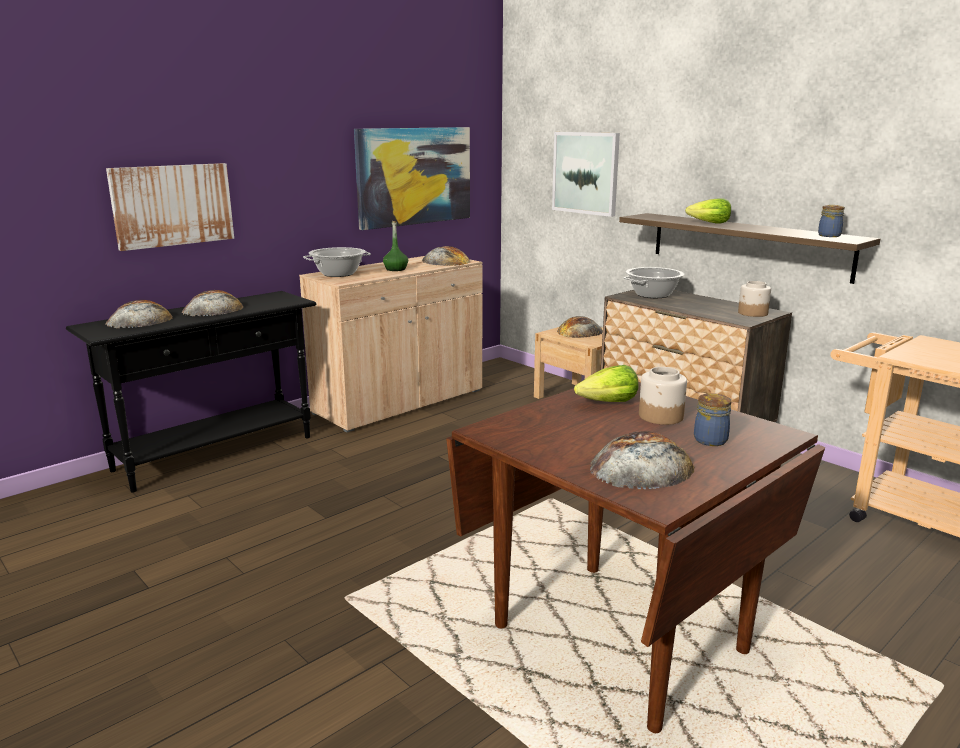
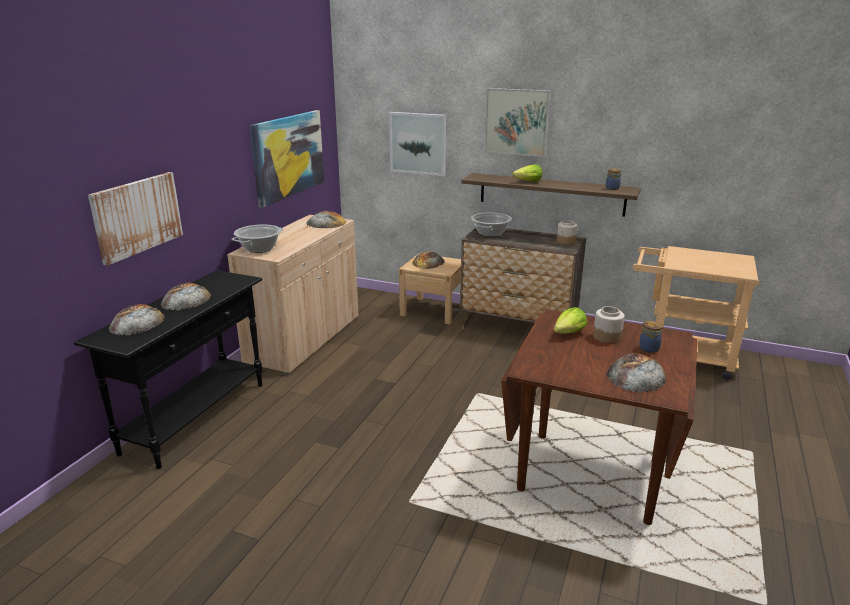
camera: 25 degrees left, 5 degrees up
green bottle [383,221,408,271] -> none
none -> picture [484,88,551,157]

